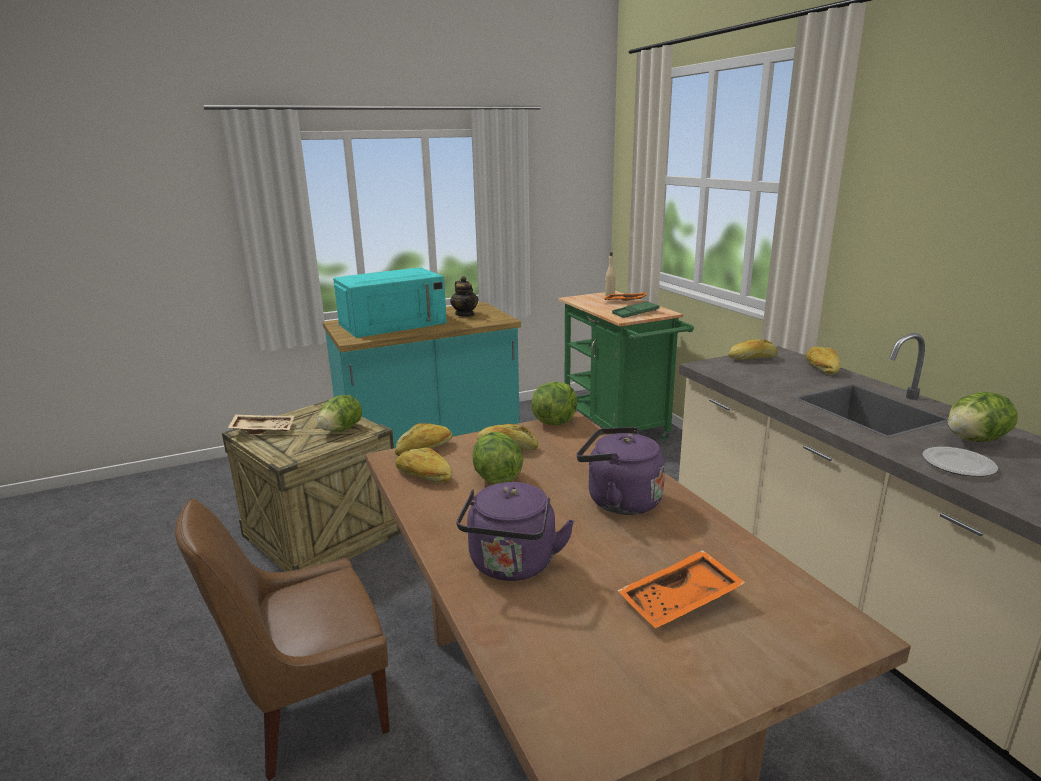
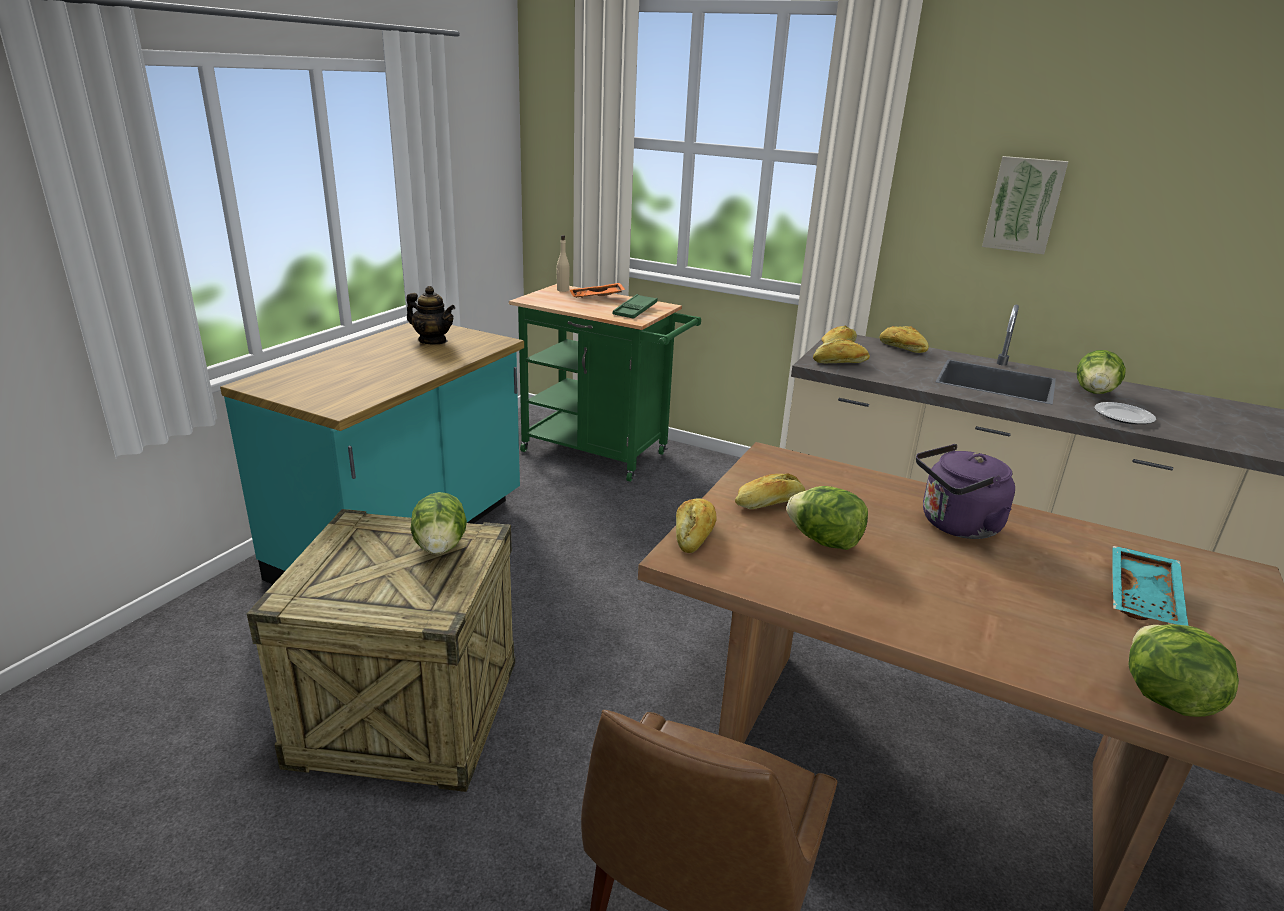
camera: 40 degrees left, 5 degrees up
beige tray [228,414,294,434] -> none
turquoise microwave [333,267,447,338] -> none
bread [395,447,453,482] -> bread moved to [813,338,870,363]
purple kettle [456,482,574,581] -> none
lettuce [531,382,577,425] -> lettuce moved to [1128,624,1239,717]
orange tray [617,550,746,628] -> turquoise tray [1112,546,1188,626]
none -> picture [982,156,1069,254]

